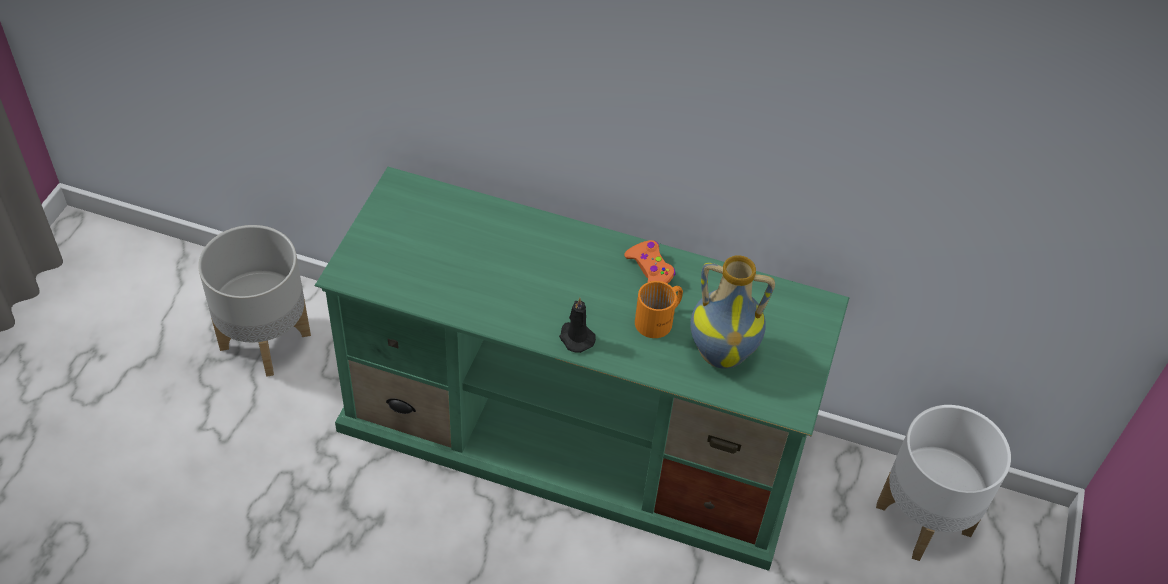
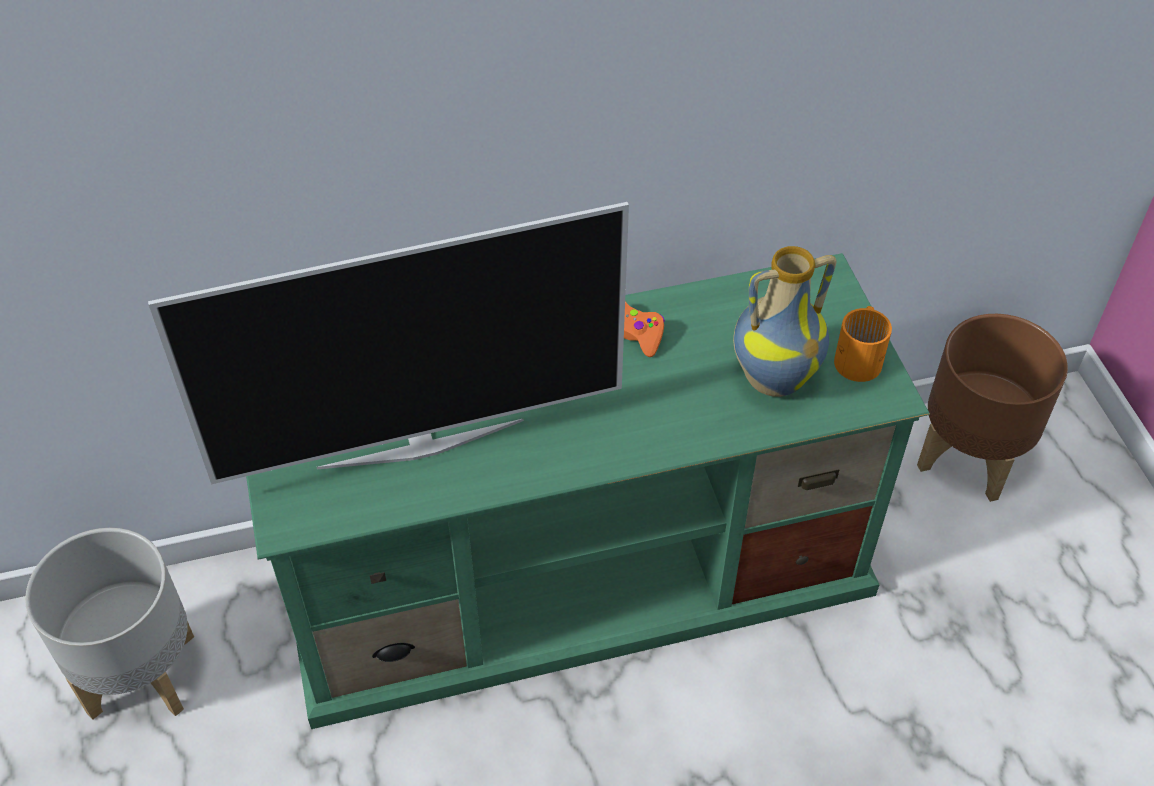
camera: 30 degrees left, 0 degrees up
black candle [559,297,596,353] -> none
orange mug [635,281,683,338] -> orange mug moved to [834,306,892,382]
white planter [876,405,1011,561] -> brown planter [917,314,1068,502]
none -> television [148,202,629,484]

